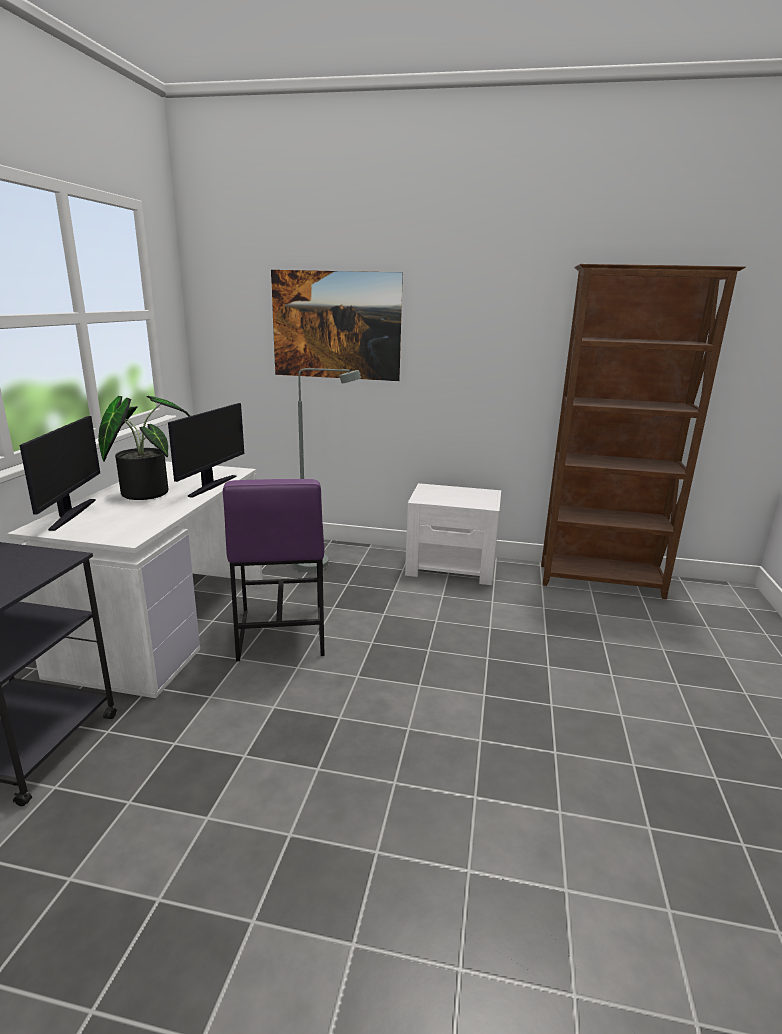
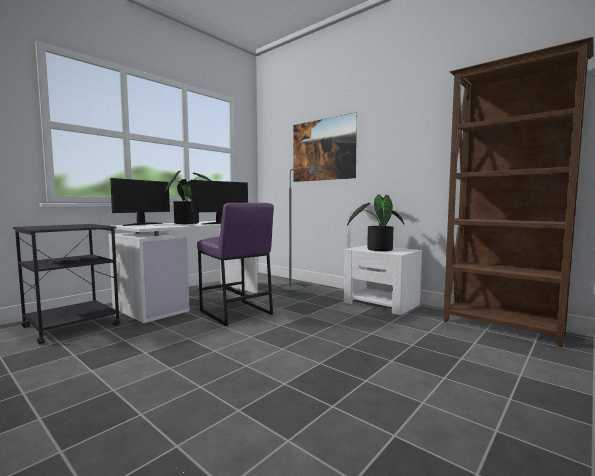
camera: 30 degrees right, 15 degrees down
purple chair [223,479,325,661] -> purple chair turned 60 degrees counterclockwise [197,203,274,326]
none -> potted plant [347,195,404,251]

